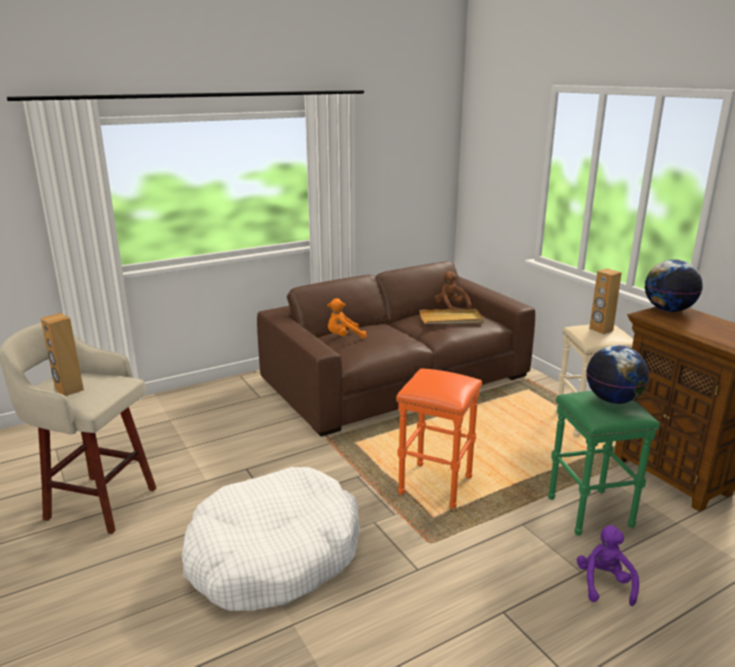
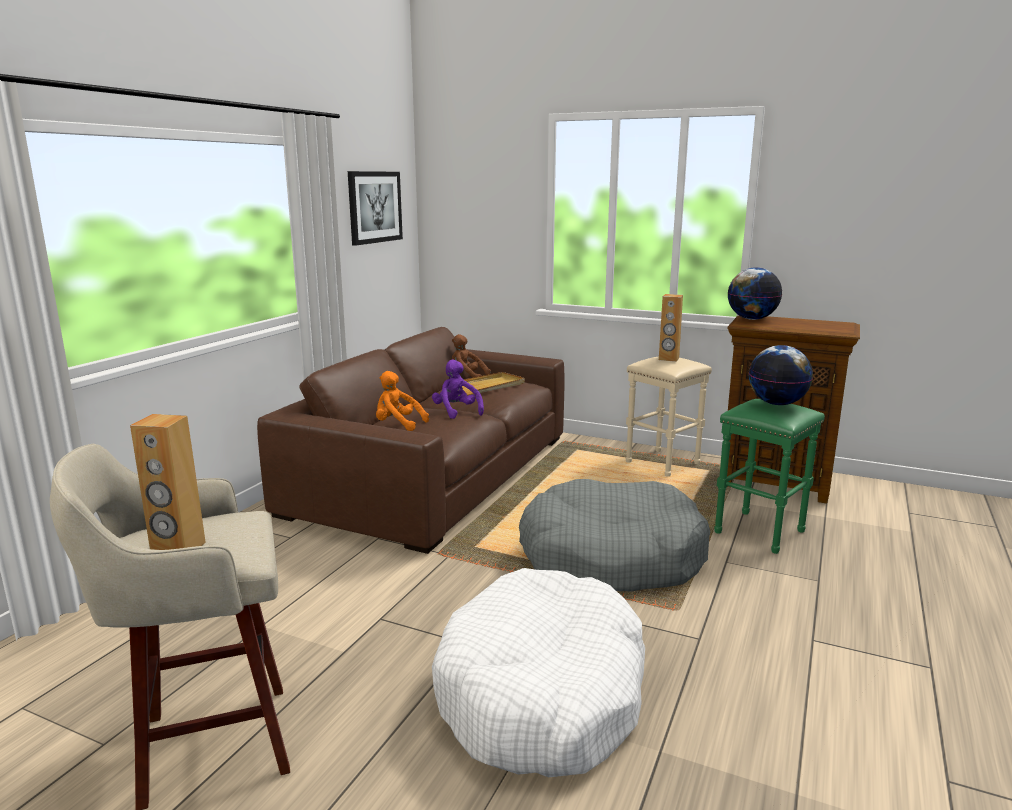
camera: 35 degrees left, 5 degrees down
orange plush toy [327,298,366,338] -> orange plush toy turned 75 degrees clockwise [376,371,429,431]
orange stool [396,368,482,509] -> grey dog bed [519,479,710,591]
purple plush toy [577,525,639,606] -> purple plush toy moved to [432,360,484,419]
none -> picture [348,171,403,246]

